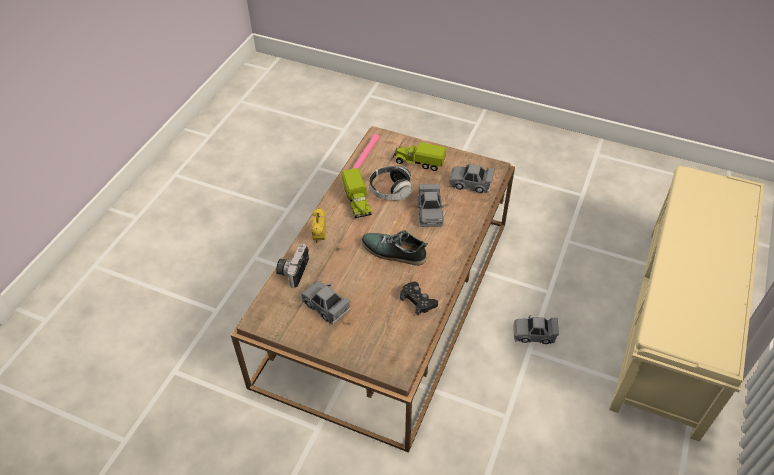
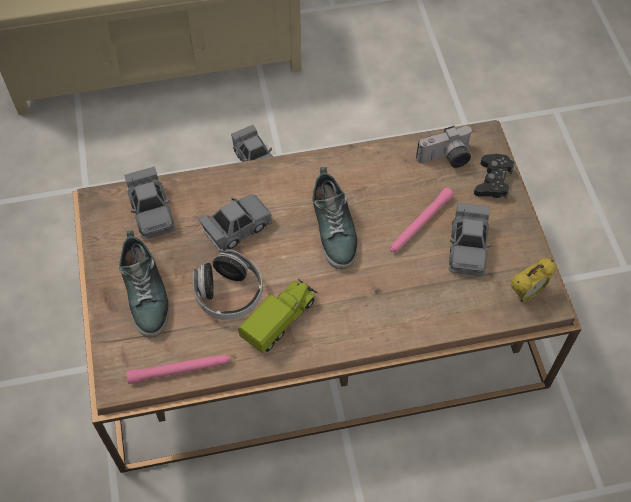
camera: 125 degrees left, 10 degrees up
camera [276,243,309,288] -> camera moved to [416,126,473,168]
alarm clock [311,208,326,243] -> alarm clock moved to [511,258,556,302]
toy truck [393,142,446,171] -> shoe [119,230,169,338]
black game controller [400,282,438,316] -> black game controller moved to [474,154,515,199]
none -> pink flashlight [390,187,454,252]

